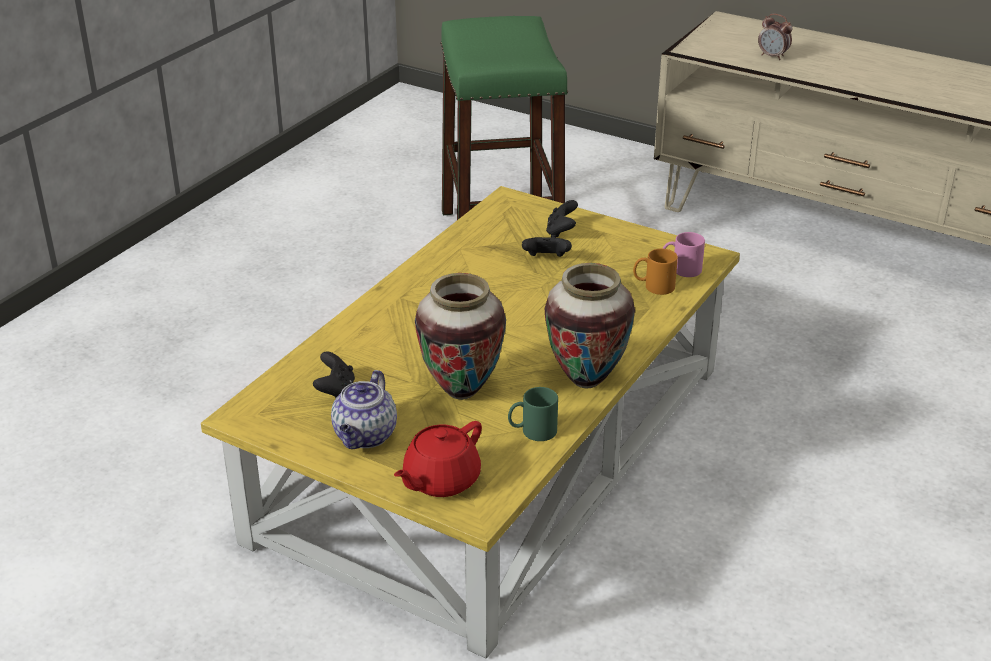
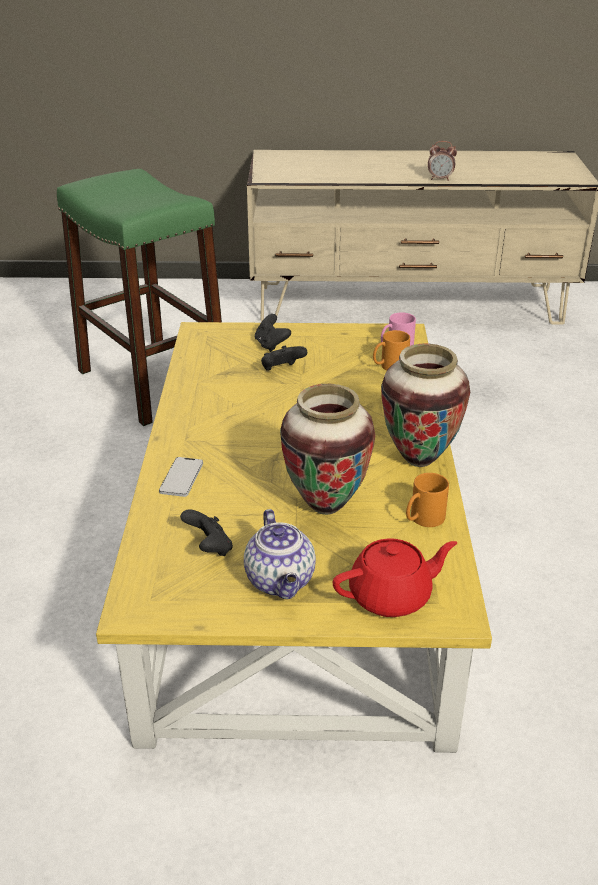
camera: 30 degrees left, 0 degrees up
red teapot [394,421,482,497] -> red teapot turned 120 degrees counterclockwise [332,538,457,617]
green mug [508,387,558,441] -> orange mug [406,473,449,527]
alarm clock [758,14,793,60] -> alarm clock moved to [428,141,457,181]
none -> phone [159,457,203,497]

